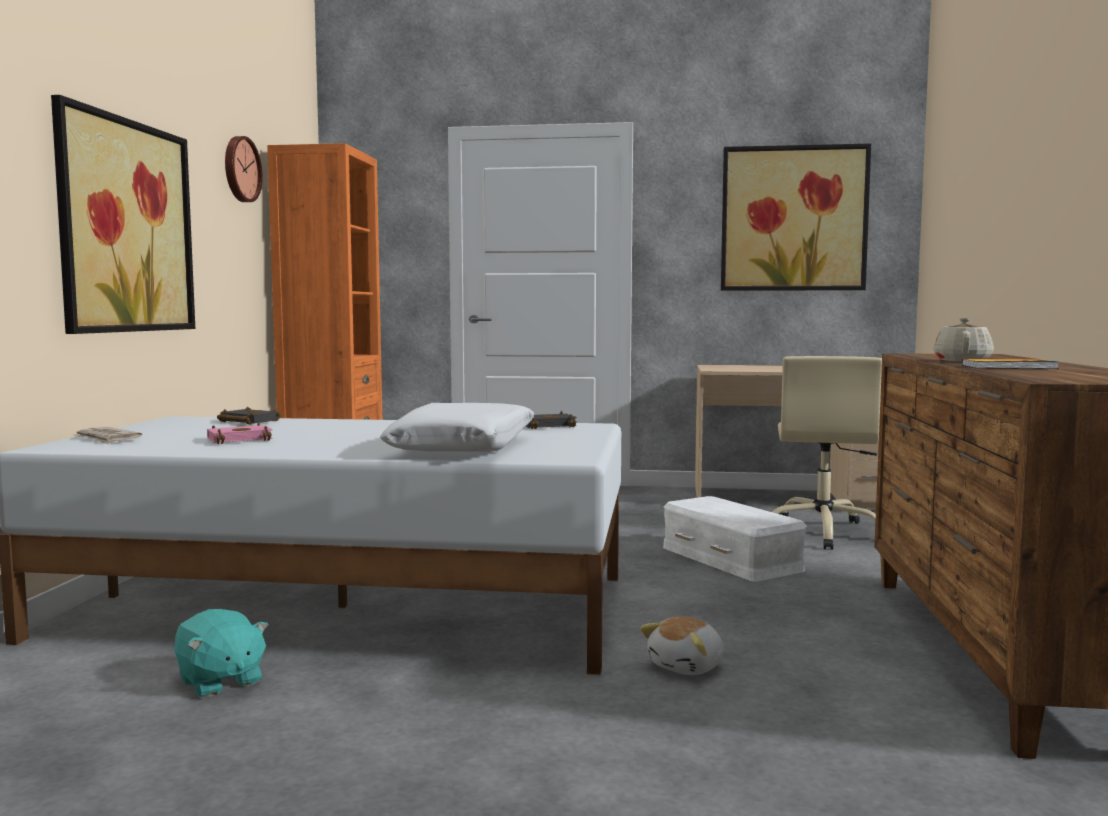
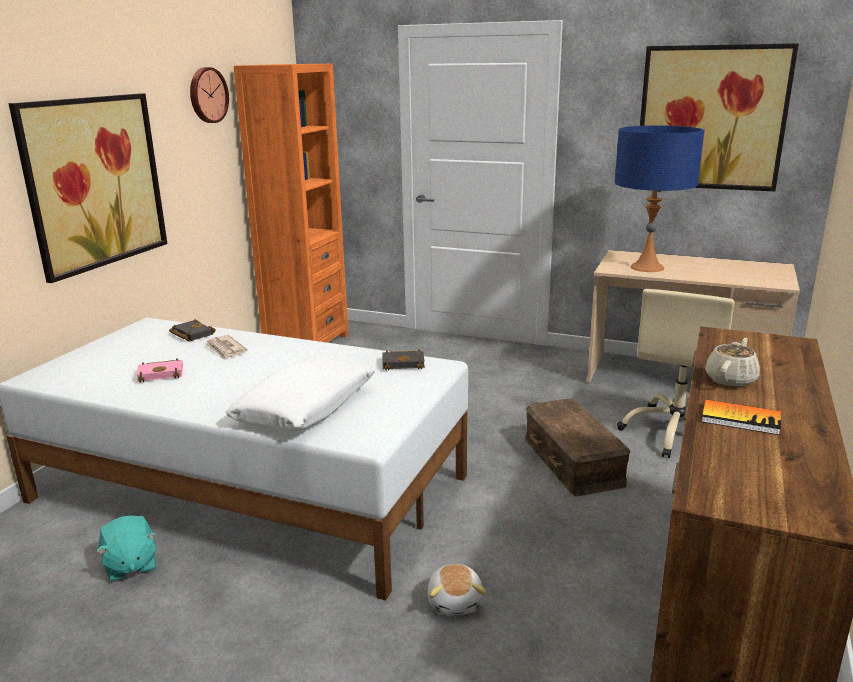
camera: 15 degrees right, 15 degrees up
newspaper [73,427,142,445] -> newspaper moved to [204,335,247,360]
plush toy [640,617,724,675] -> plush toy turned 60 degrees counterclockwise [427,564,486,615]
white storage box [663,496,807,582] -> brown storage box [525,398,630,496]
none -> blue table lamp [615,126,704,272]

